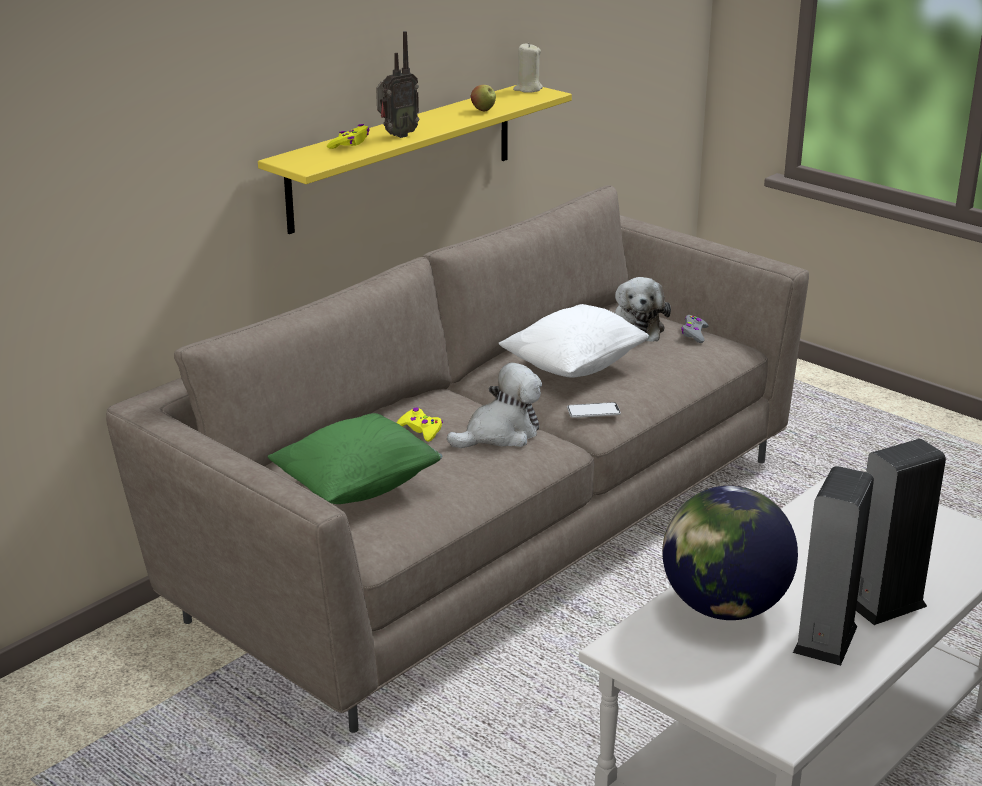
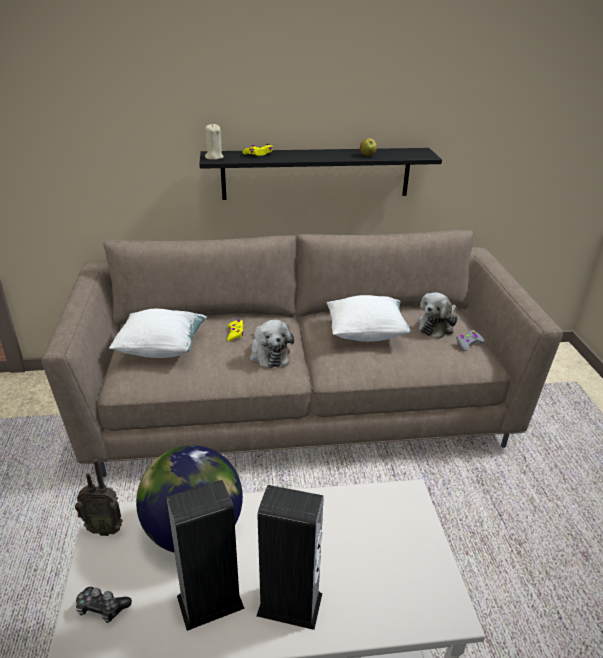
camera: 40 degrees right, 5 degrees up
yellow shelf [258,85,572,234] -> black shelf [199,148,442,200]
green pillow [268,413,442,504] -> white pillow [109,309,207,358]
radio [376,31,419,138] -> radio moved to [75,459,123,536]
plush toy [447,363,542,448] -> plush toy turned 60 degrees clockwise [250,320,294,368]
beige candle [513,43,543,93] -> beige candle moved to [205,124,223,160]
phone [567,402,621,418] -> none
none -> game controller [76,587,132,623]

